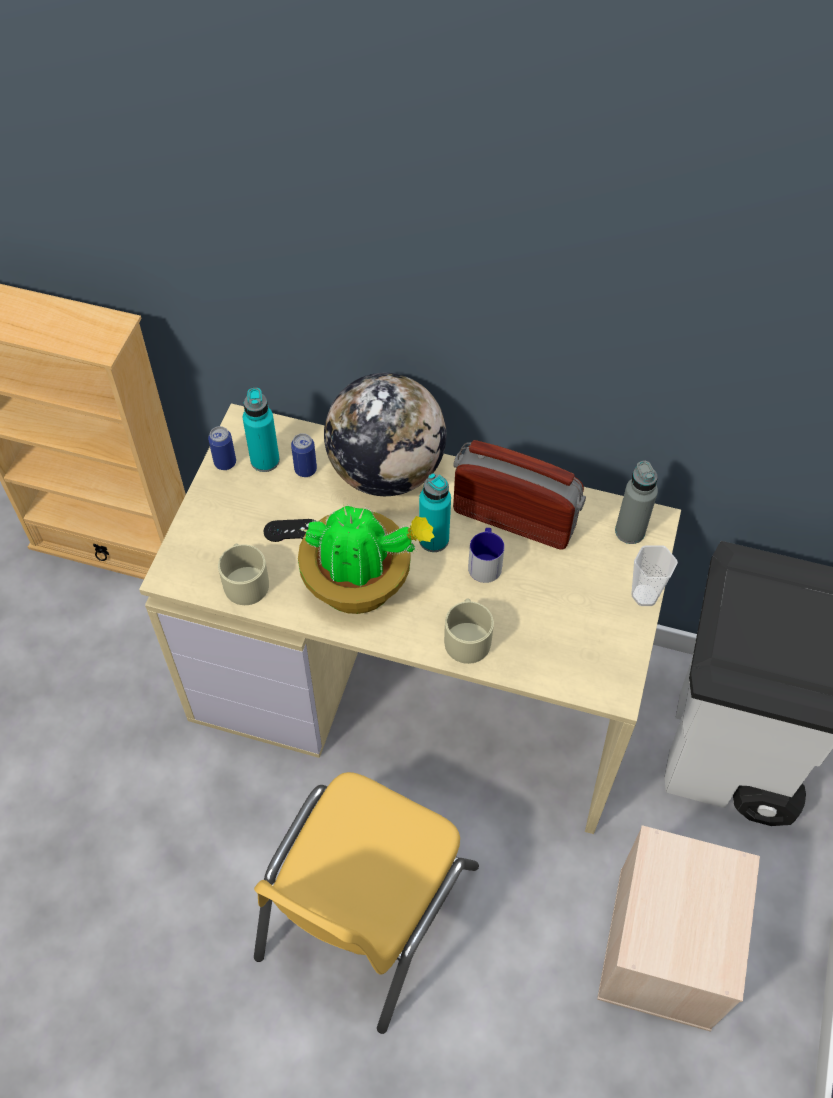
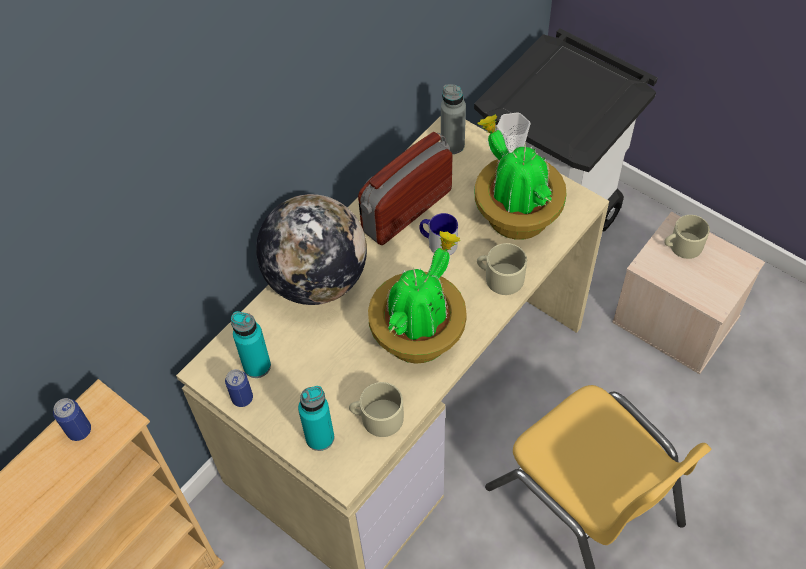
camera: 65 degrees left, 0 degrees up
black game controller [264,519,313,542] -> none
can [291,433,317,477] -> can moved to [53,398,91,441]
turquoise bottle [419,473,451,552] -> turquoise bottle moved to [298,386,334,451]
none -> potted plant [475,114,567,240]
none -> beige mug [664,215,710,259]

